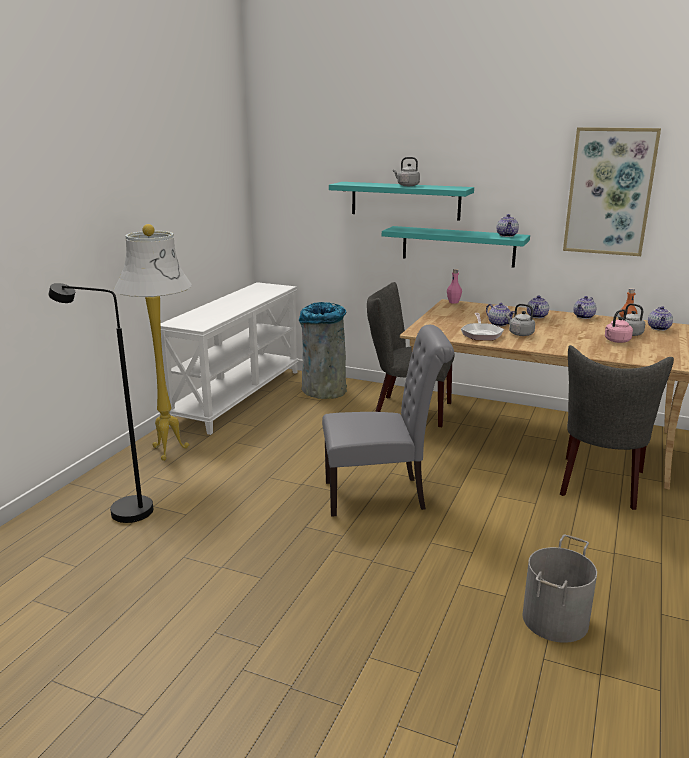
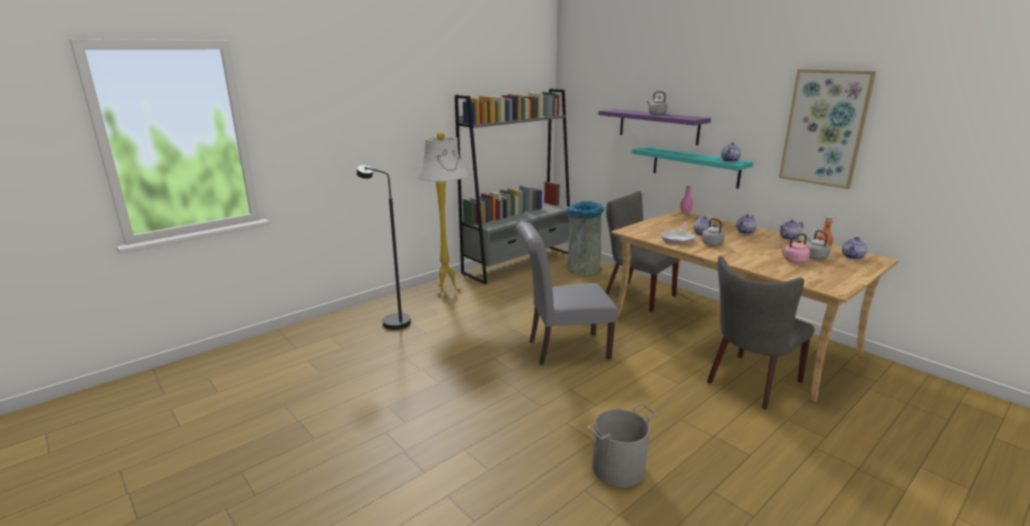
camera: 25 degrees right, 0 degrees up
white console table [160,282,299,435] -> grey bookcase [455,89,570,285]
grey chair [322,325,454,517] -> grey chair turned 150 degrees clockwise [516,222,618,365]
turquoise shelf [329,182,474,221] -> purple shelf [598,109,711,145]

